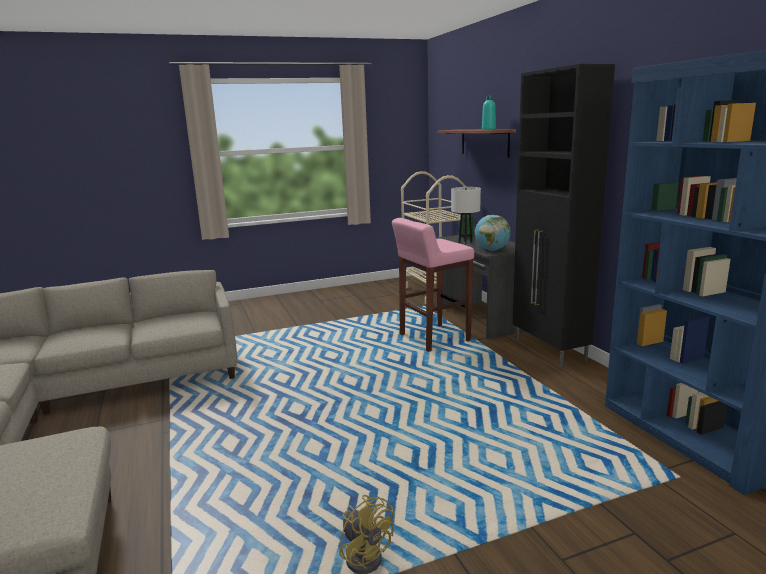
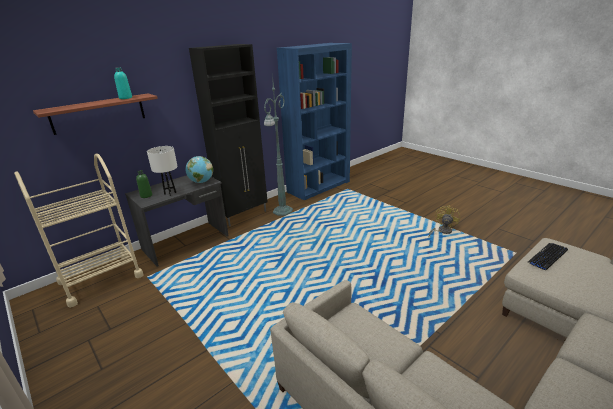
camera: 110 degrees left, 10 degrees up
pink stool [392,218,474,352] -> none
none -> green floor lamp [264,74,293,216]
none -> keyboard [528,243,568,271]

